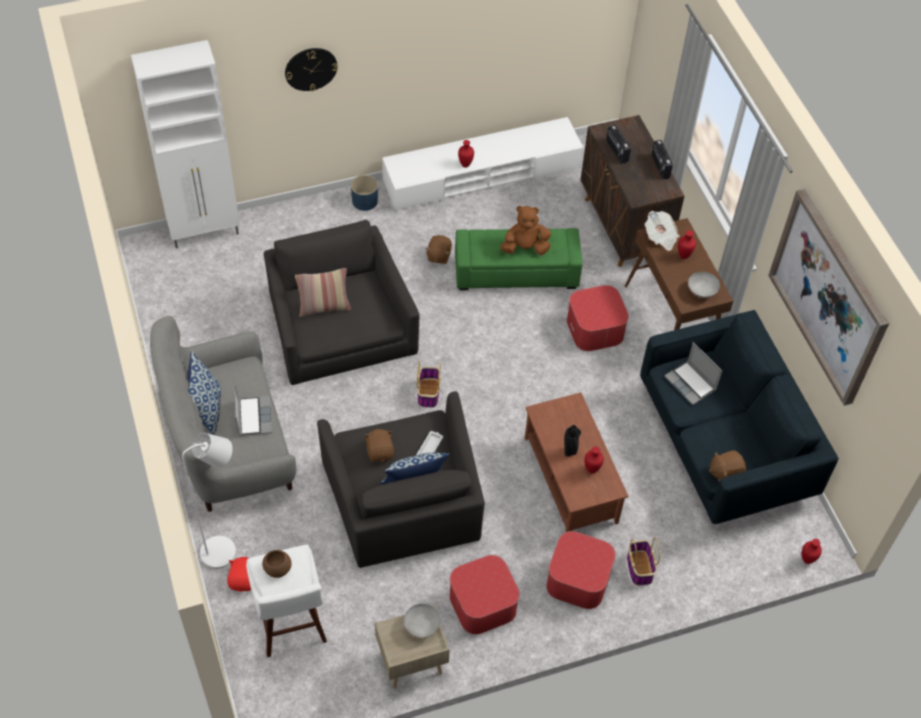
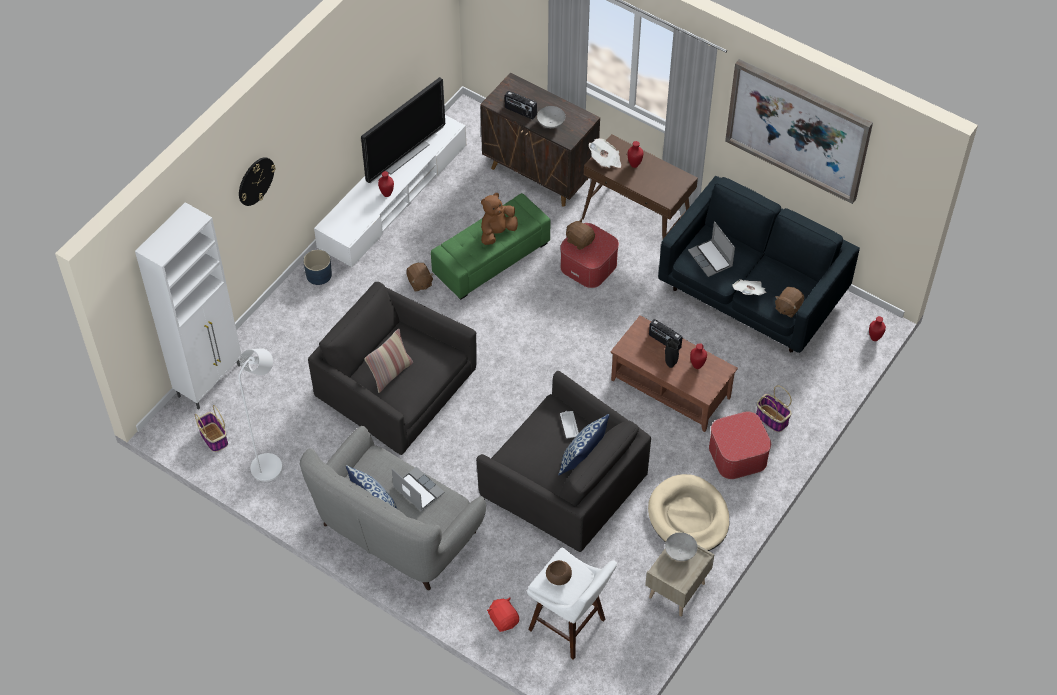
camera: 35 degrees left, 0 degrees up
white floor lamp [182,433,236,569] -> white floor lamp moved to [239,348,283,482]
brown plush toy [364,429,394,462] -> brown plush toy moved to [566,219,595,250]
basket [417,361,441,408] -> basket moved to [195,405,228,452]
ottoman [450,555,520,634] -> beige dog bed [648,474,729,551]
radio [652,140,673,180] -> radio moved to [649,319,683,350]
laptop [664,342,722,405] -> laptop turned 45 degrees clockwise [688,221,735,277]
grey bowl [688,272,720,298] -> grey bowl moved to [537,106,565,128]
none -> television [361,77,445,183]
none -> newspaper [732,279,766,295]

